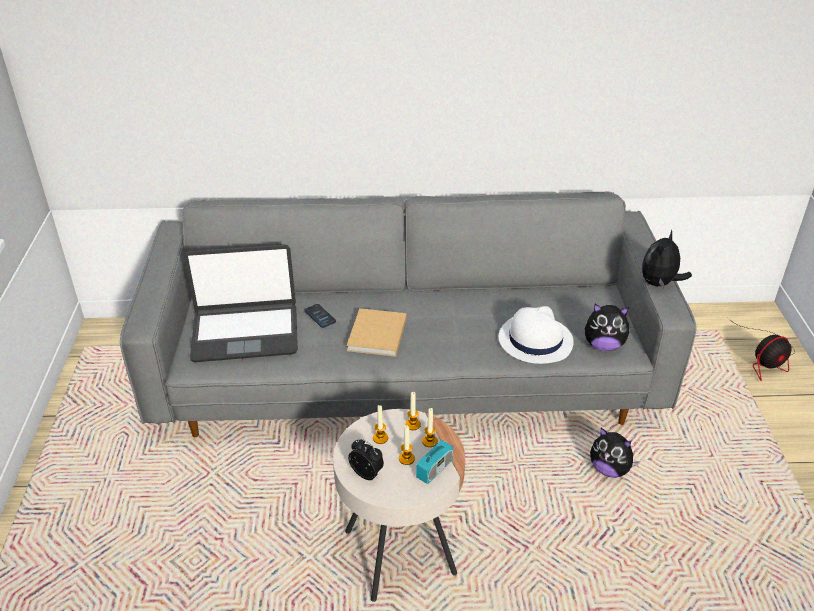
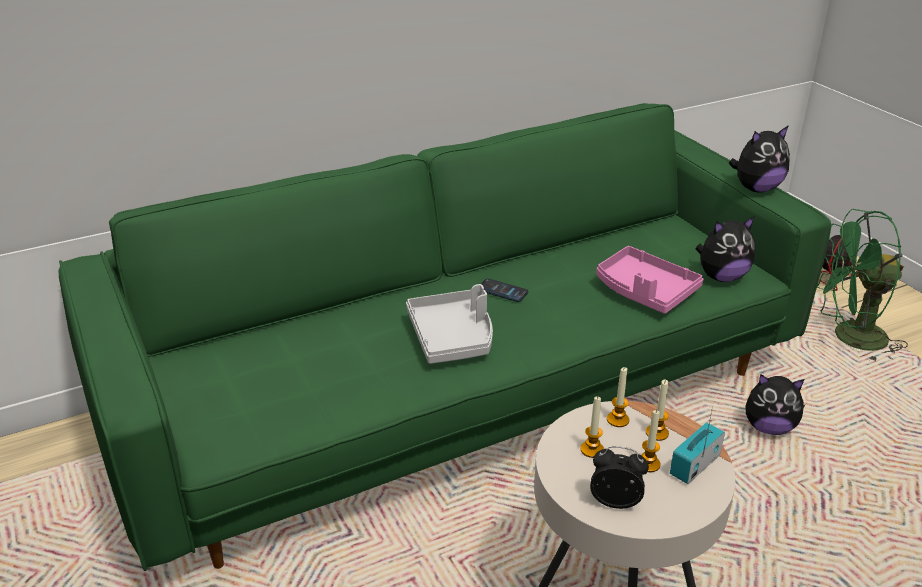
camera: 25 degrees left, 5 degrees down
grey sofa [120,192,697,437] -> green sofa [59,103,832,571]
laptop [184,244,298,362] -> none
phone [305,304,336,328] -> phone moved to [481,278,528,302]
beige book [347,308,407,357] -> grey tray [406,284,493,364]
radio [416,418,453,484] -> radio turned 150 degrees counterclockwise [670,406,725,484]
white hat [499,306,574,364] -> pink tray [596,246,703,314]
plush toy [642,229,692,288] -> plush toy turned 120 degrees counterclockwise [728,125,790,193]
none -> green fan [817,209,908,362]

